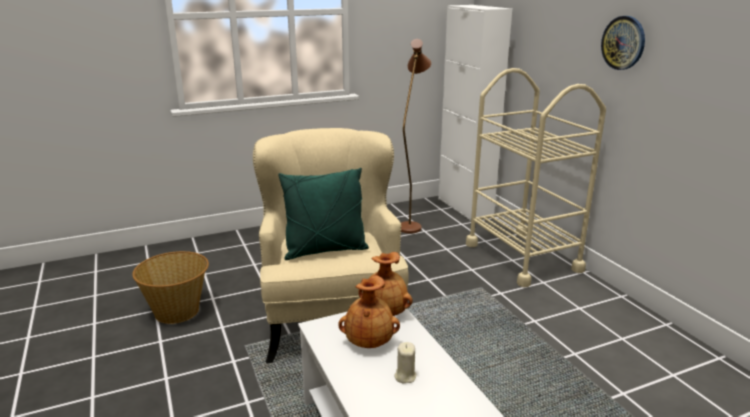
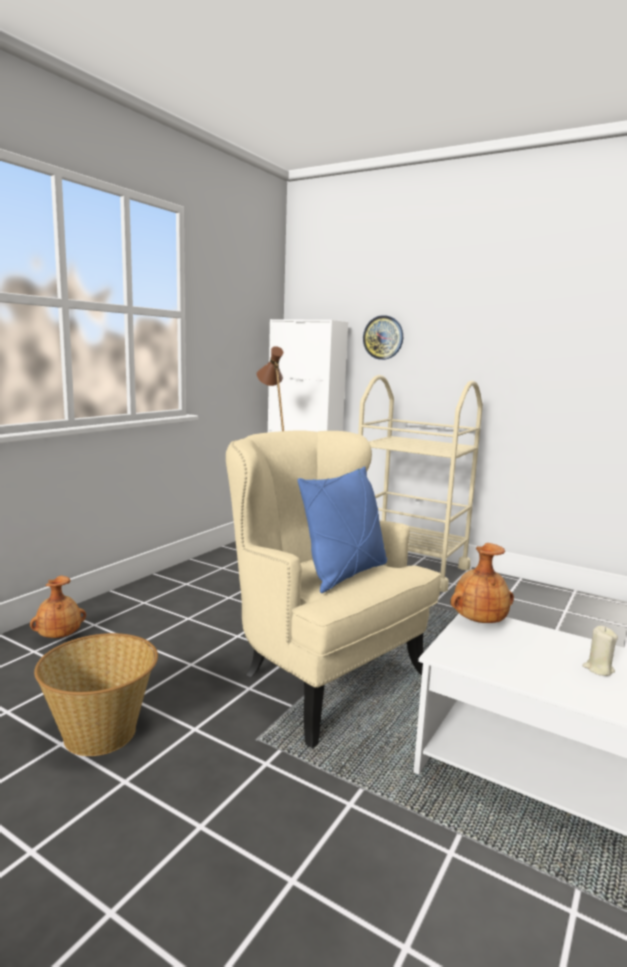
camera: 35 degrees left, 10 degrees down
green pillow [278,168,369,260] -> blue pillow [298,466,387,593]
brown vase [339,275,400,348] -> brown vase moved to [30,576,86,638]
wall clock [601,16,645,70] -> wall clock moved to [363,315,403,360]

